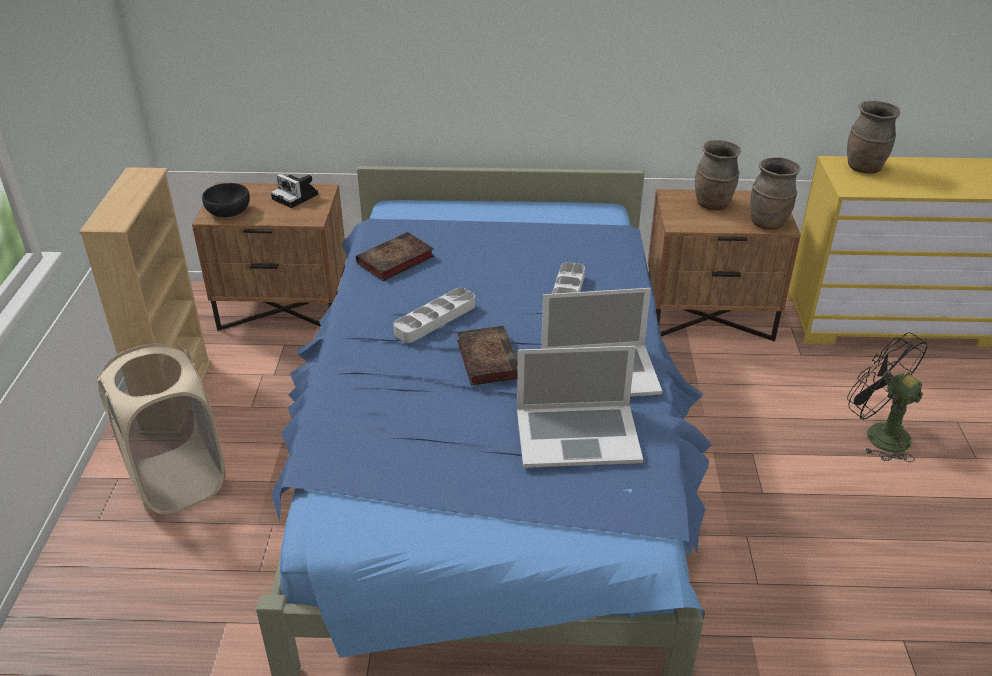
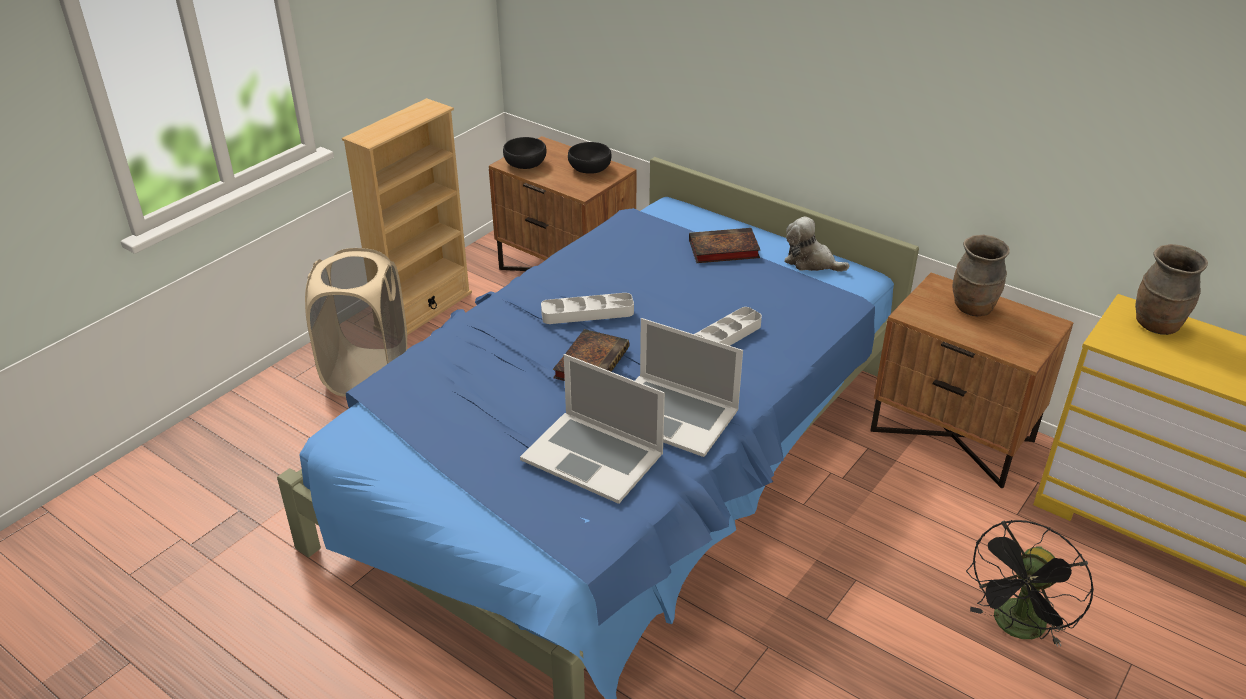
camera: 35 degrees right, 0 degrees up
camera [271,174,318,208] -> black bowl [568,142,611,174]
book [356,232,434,281] -> book moved to [689,228,760,263]
brown vase [750,157,800,230] -> none
black fan [847,332,928,462] -> black fan turned 135 degrees counterclockwise [966,520,1094,647]
none -> plush toy [784,217,850,272]

